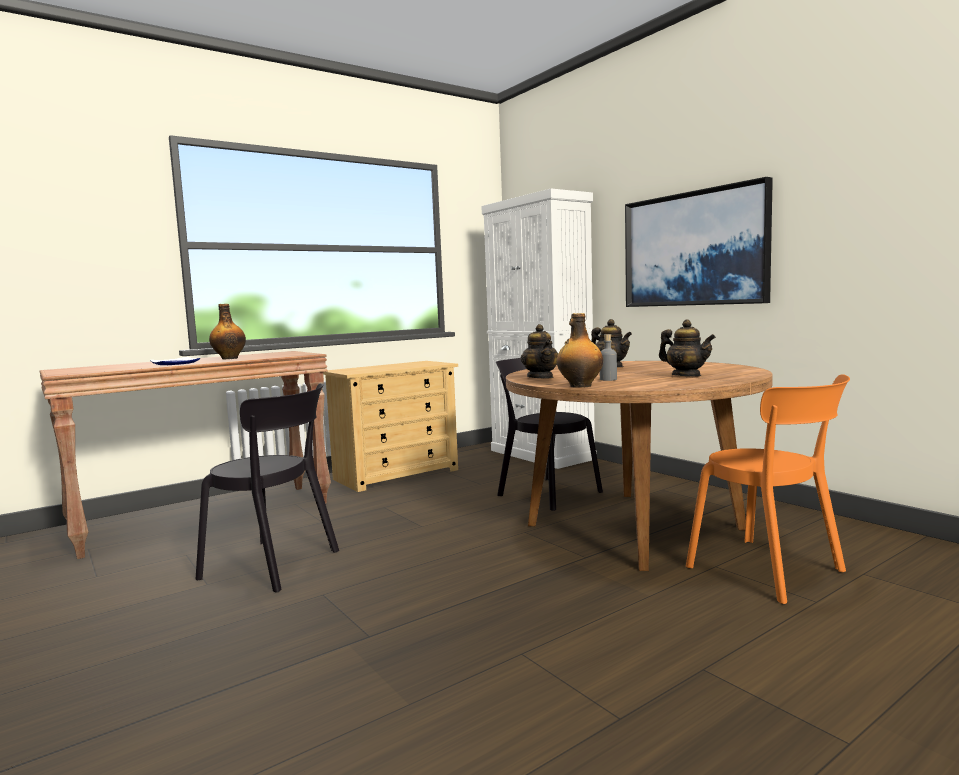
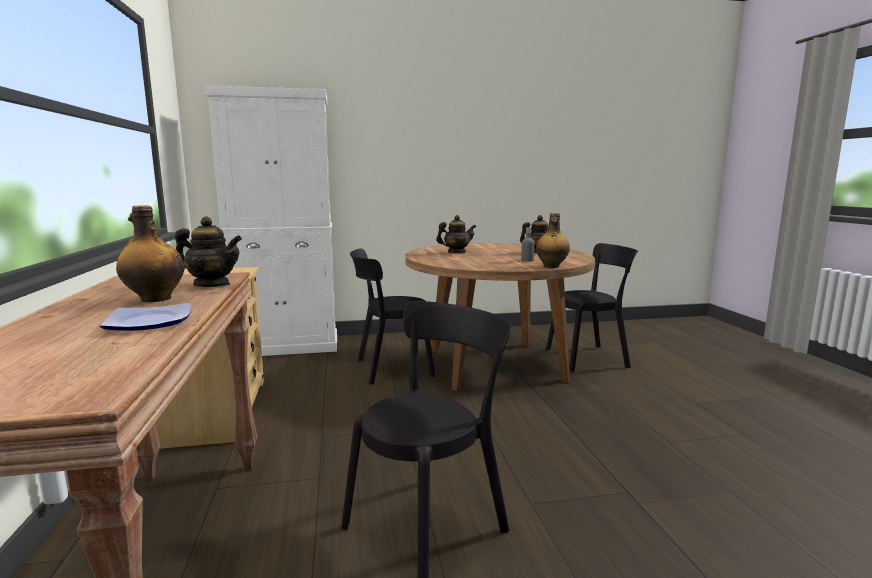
camera: 65 degrees left, 5 degrees up
teapot [521,324,558,378] -> teapot moved to [175,217,242,287]
picture [625,177,773,307] -> none
orange chair [686,374,850,604] -> black chair [546,243,638,372]

